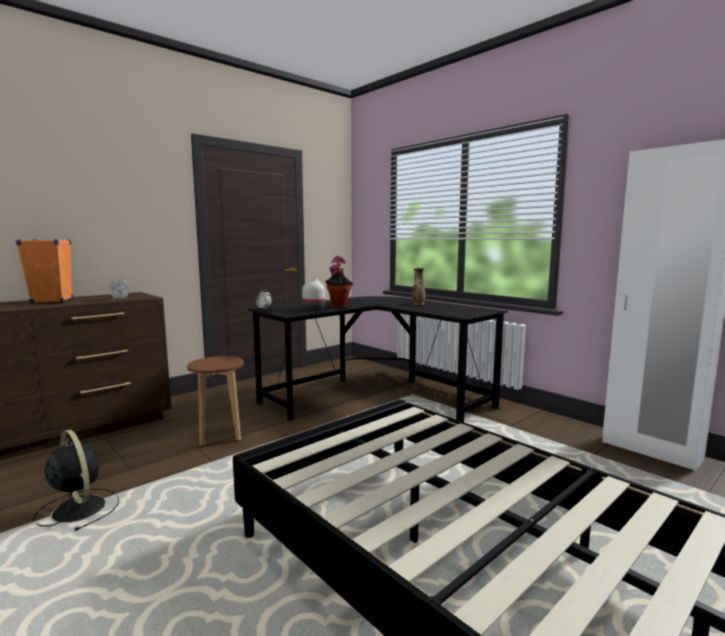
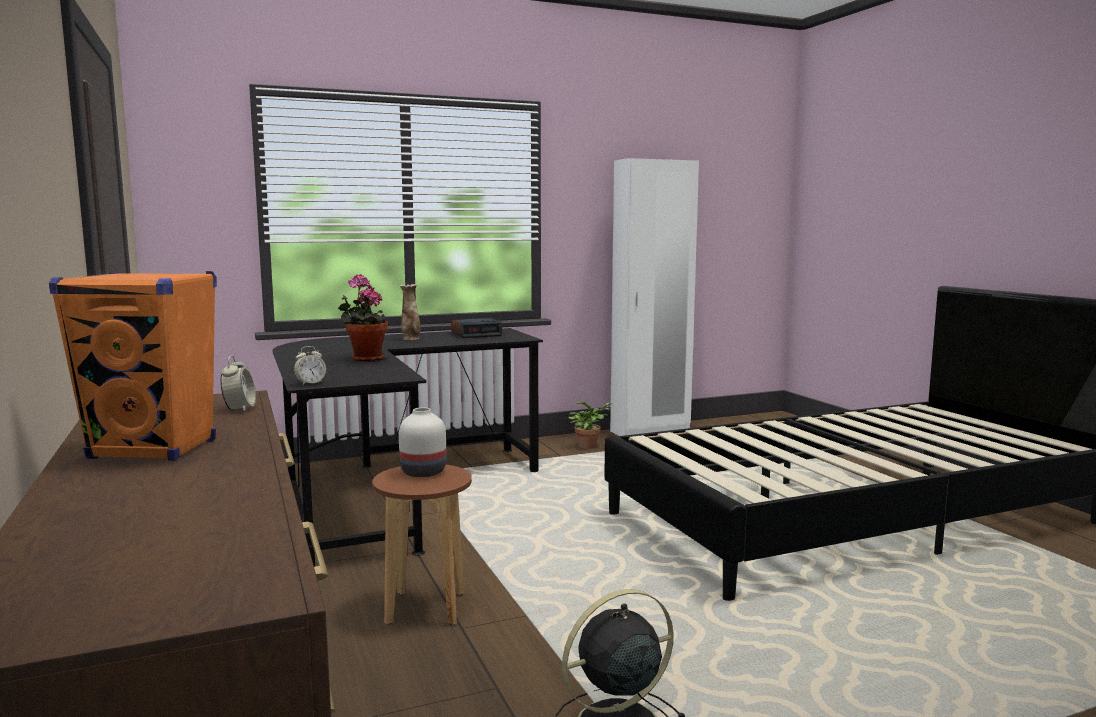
camera: 70 degrees left, 0 degrees up
white vase [302,278,325,311] -> white vase moved to [399,407,446,477]
none -> alarm clock [451,318,502,338]
none -> potted plant [569,402,614,449]

